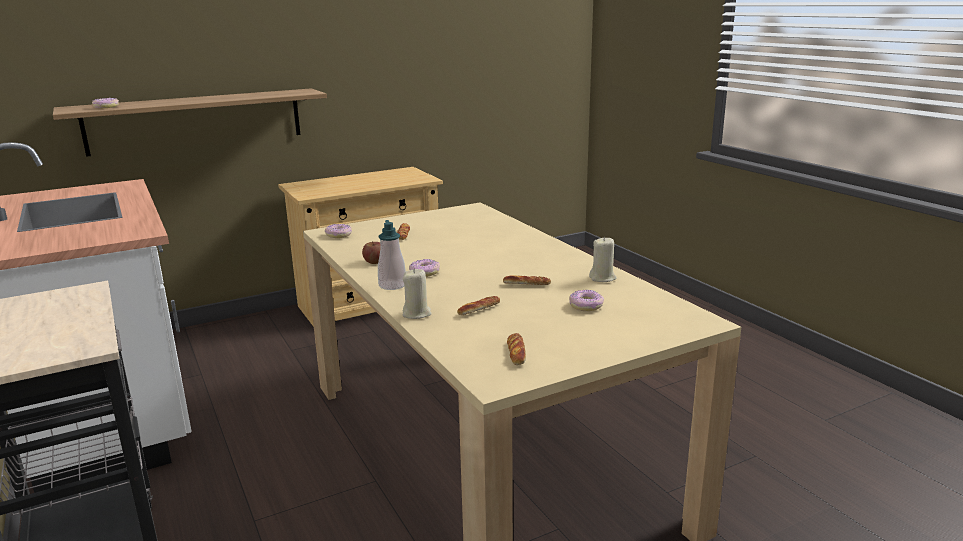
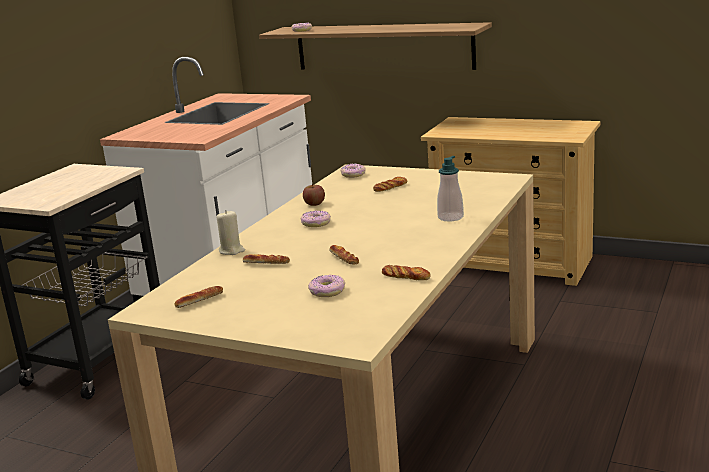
camera: 55 degrees right, 0 degrees up
soap dispenser [378,220,406,290] -> soap dispenser moved to [437,156,464,222]
beige candle [589,237,617,282] -> bread [382,265,431,280]

